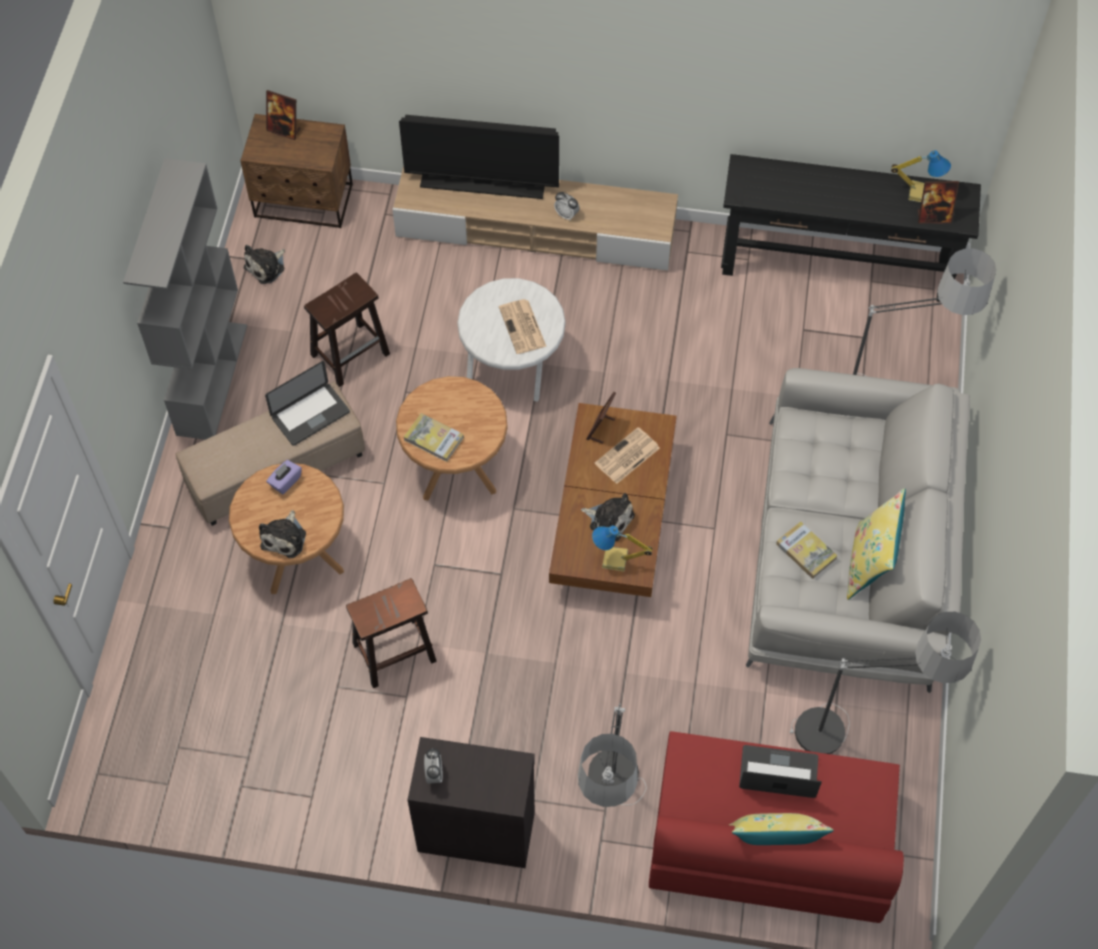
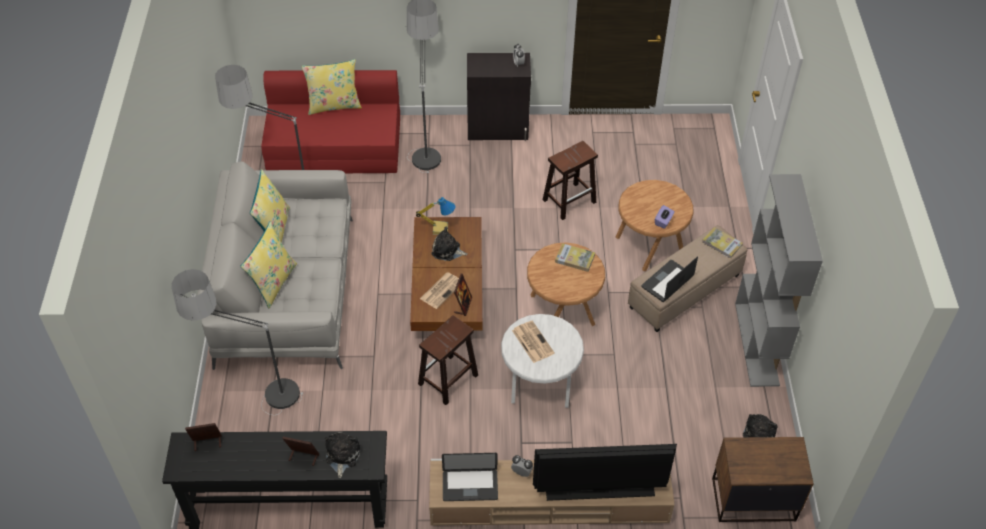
camera: 170 degrees right, 10 degrees down
plush toy [259,510,306,558] -> plush toy moved to [325,432,360,478]
picture frame [266,90,301,140] -> picture frame moved to [282,437,319,466]
brown stool [304,272,390,387] -> brown stool moved to [418,315,478,405]
laptop [739,745,822,798] -> laptop moved to [442,453,498,501]
book [776,521,837,579] -> book moved to [702,227,743,259]
table lamp [891,150,951,202] -> none
none -> yellow pillow [240,222,297,308]

